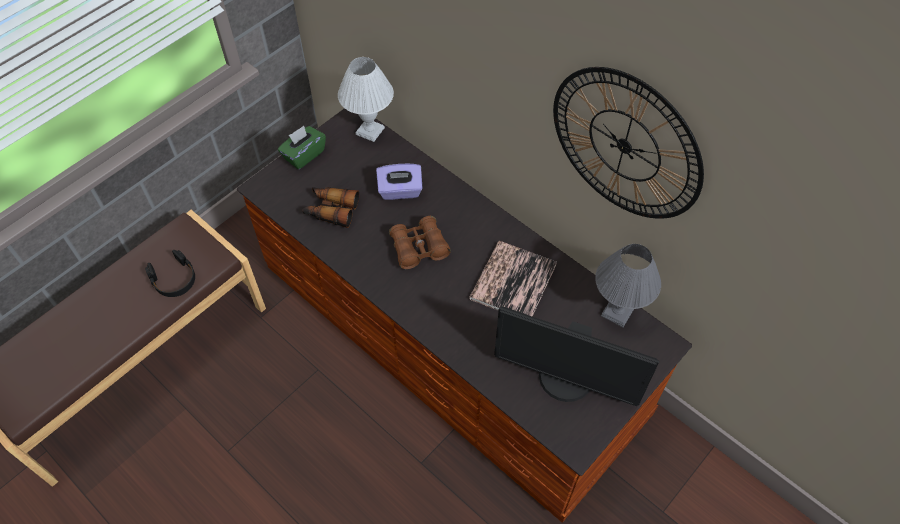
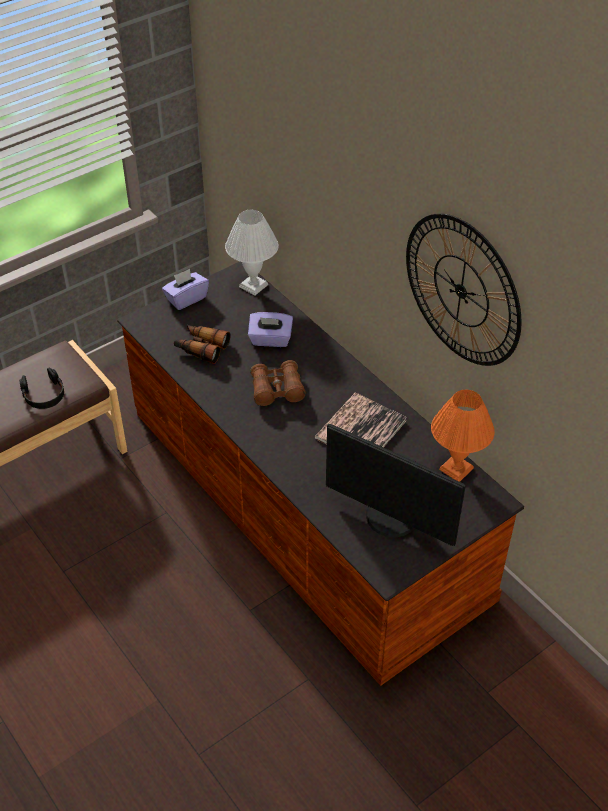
camera: 10 degrees right, 10 degrees down
green tissue box [278,126,326,169] -> purple tissue box [162,269,209,310]
grey table lamp [595,244,661,327] -> orange table lamp [431,390,495,482]

